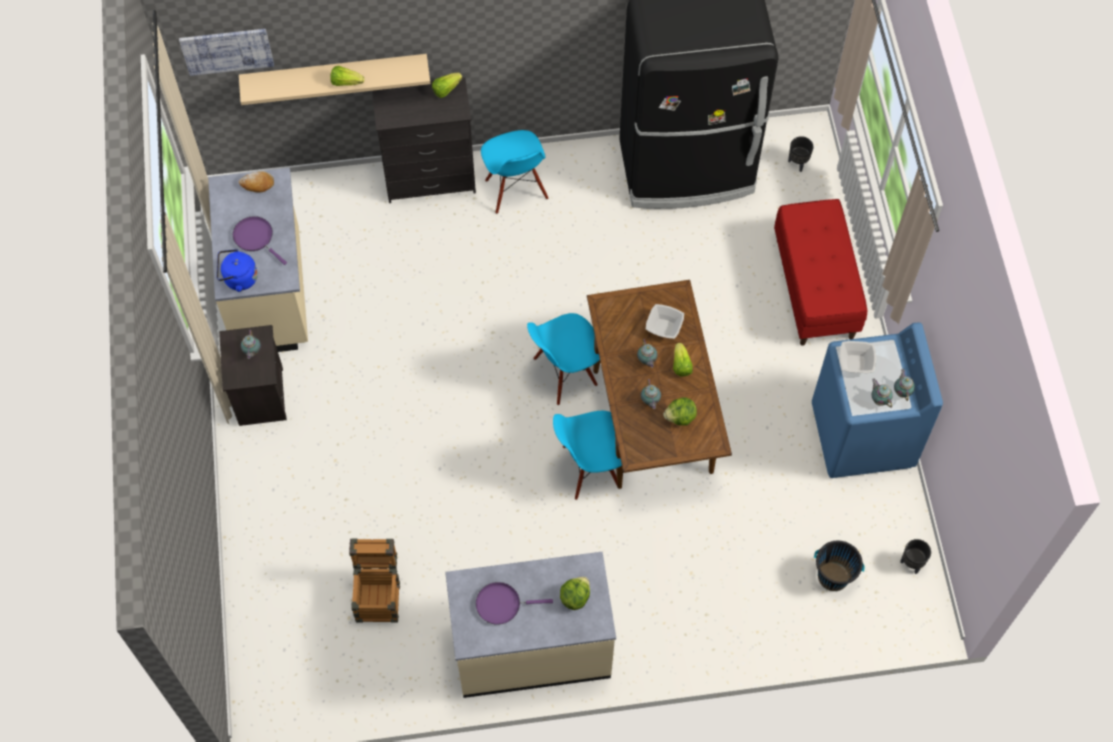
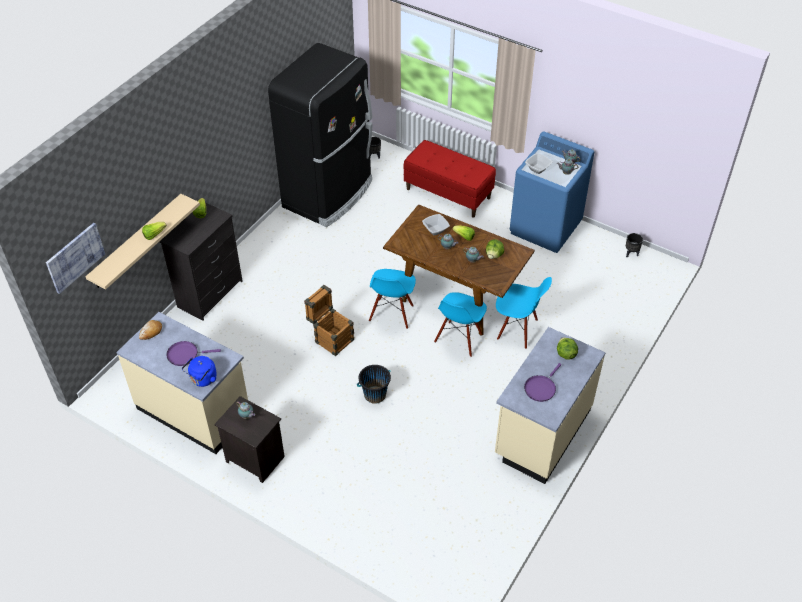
camera: 50 degrees left, 15 degrees down
crate [349,538,400,623] -> crate moved to [304,285,354,356]
blue chair [481,130,548,214] -> blue chair moved to [496,277,552,349]
black bucket [814,541,864,591] -> black bucket moved to [357,365,391,404]

